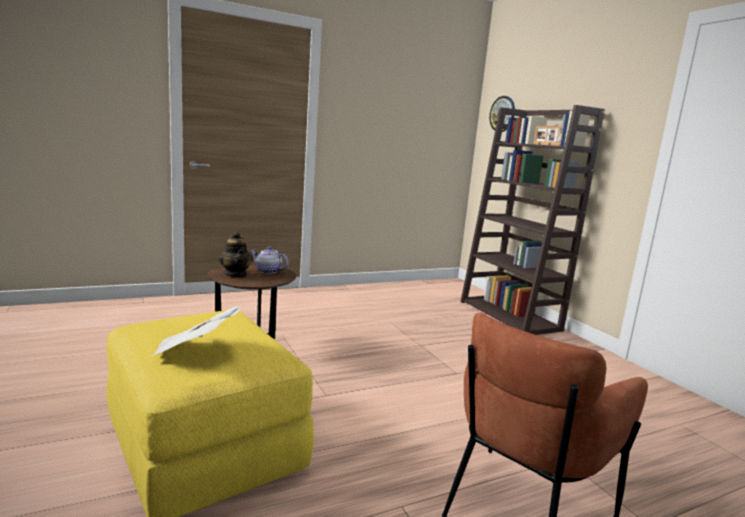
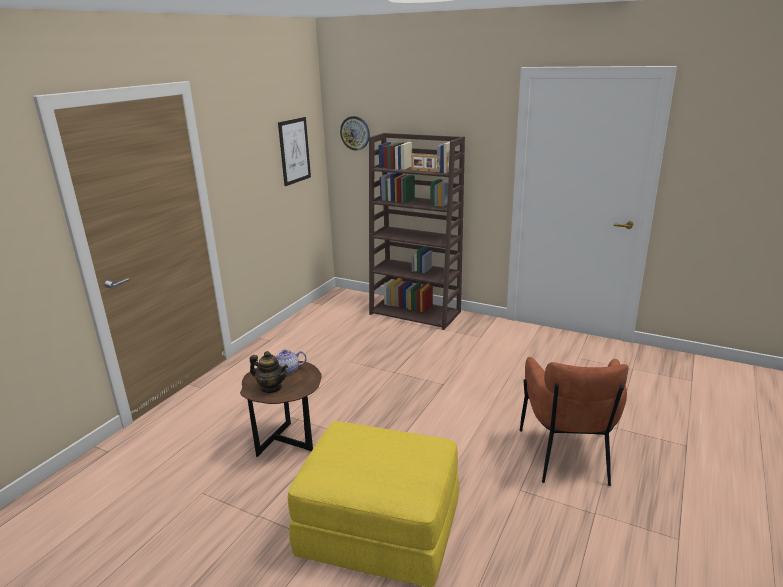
camera: 35 degrees left, 10 degrees up
newspaper [152,306,241,356] -> none
none -> picture [278,117,311,186]

